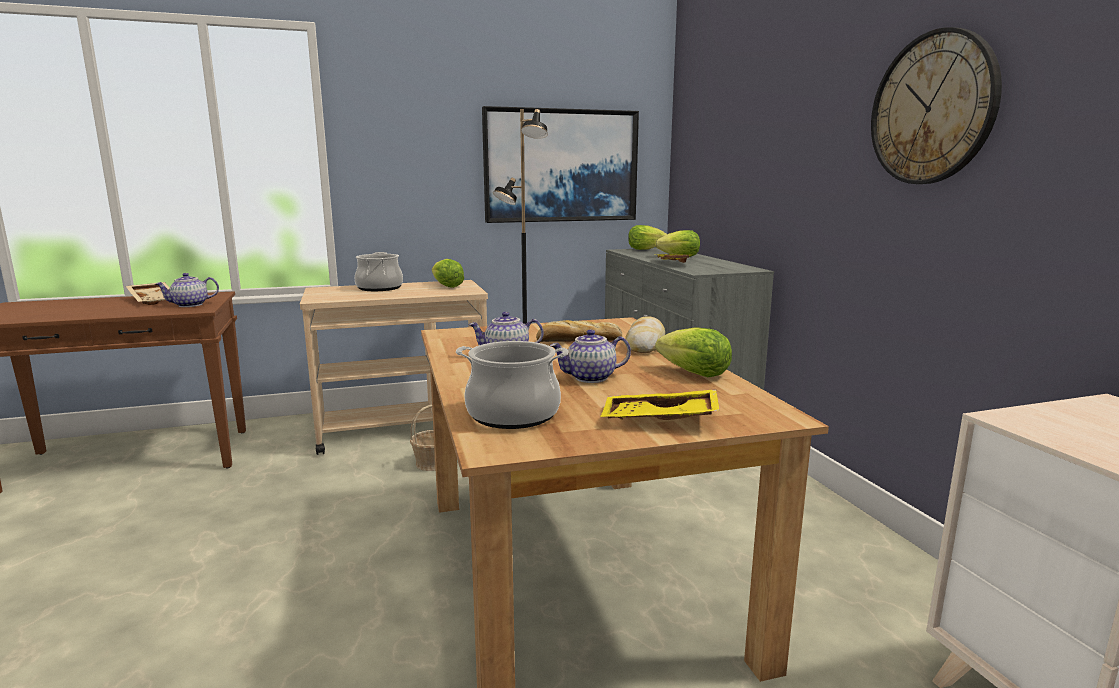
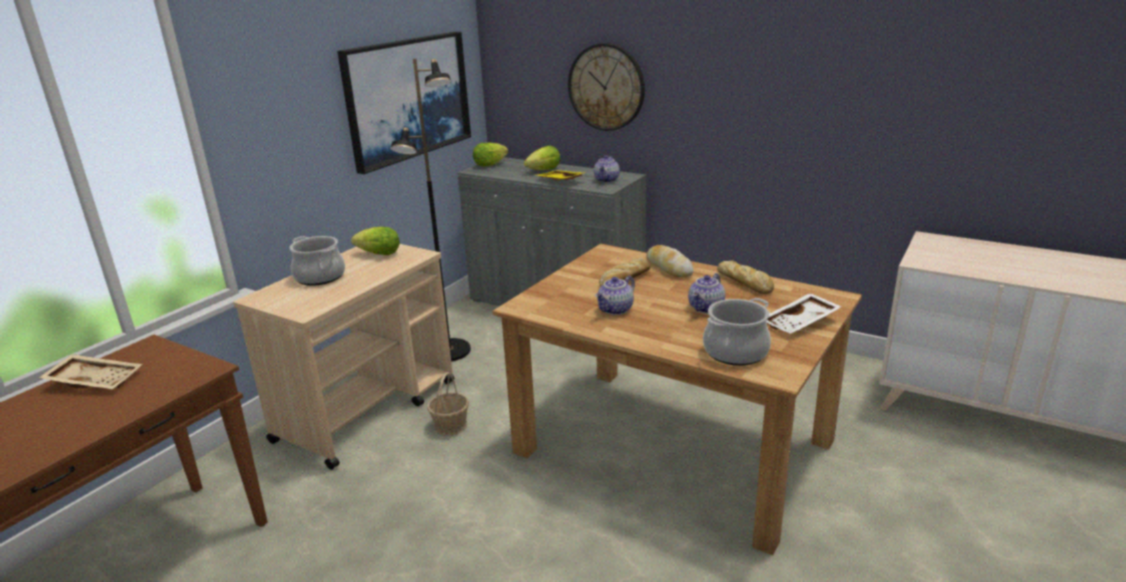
camera: 40 degrees left, 10 degrees up
teapot [156,273,219,307] -> teapot moved to [594,155,620,183]
yellow tray [600,389,720,420] -> white tray [767,293,842,334]
lettuce [655,327,732,377] -> bread [717,260,774,294]
wall clock [871,27,1002,184] -> wall clock moved to [568,43,645,131]

